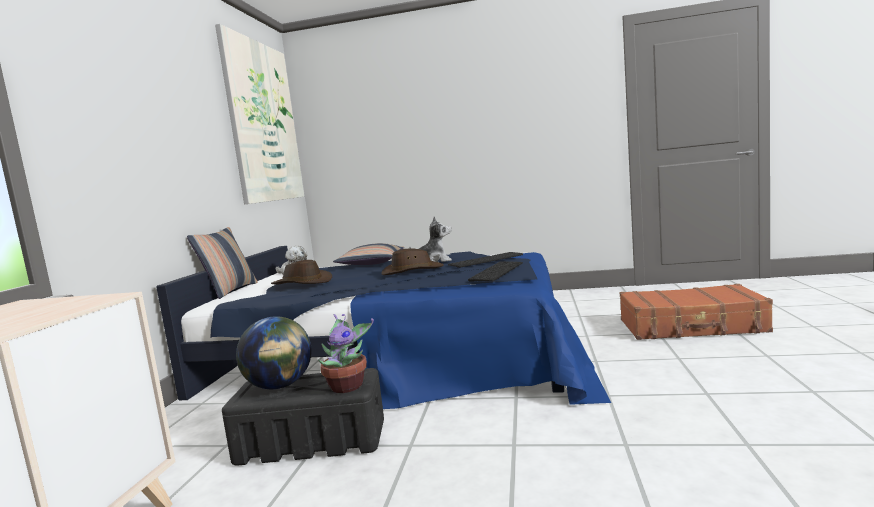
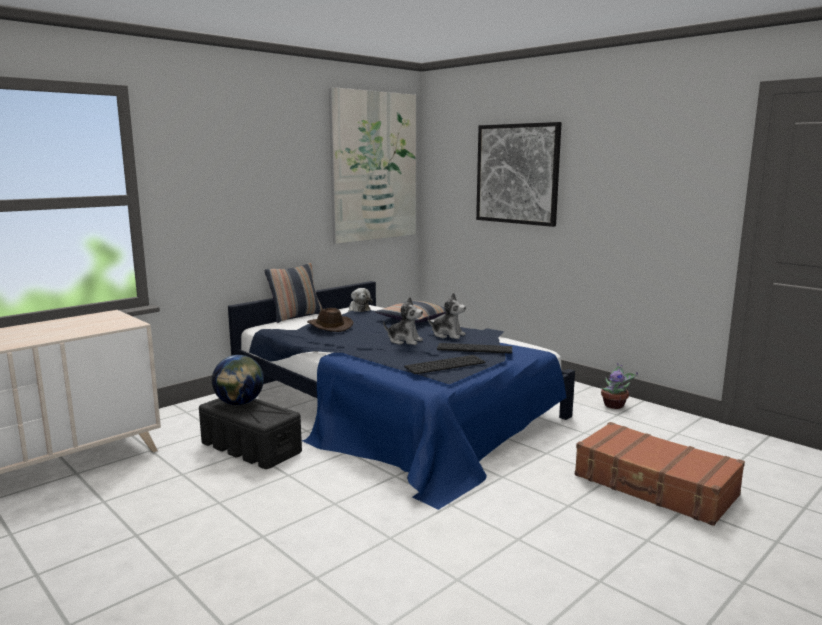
camera: 35 degrees right, 5 degrees up
potted plant [318,314,374,393] -> potted plant moved to [601,363,638,409]
brown hat [382,248,444,275] -> plush toy [383,297,423,345]
none -> picture [476,122,562,227]

